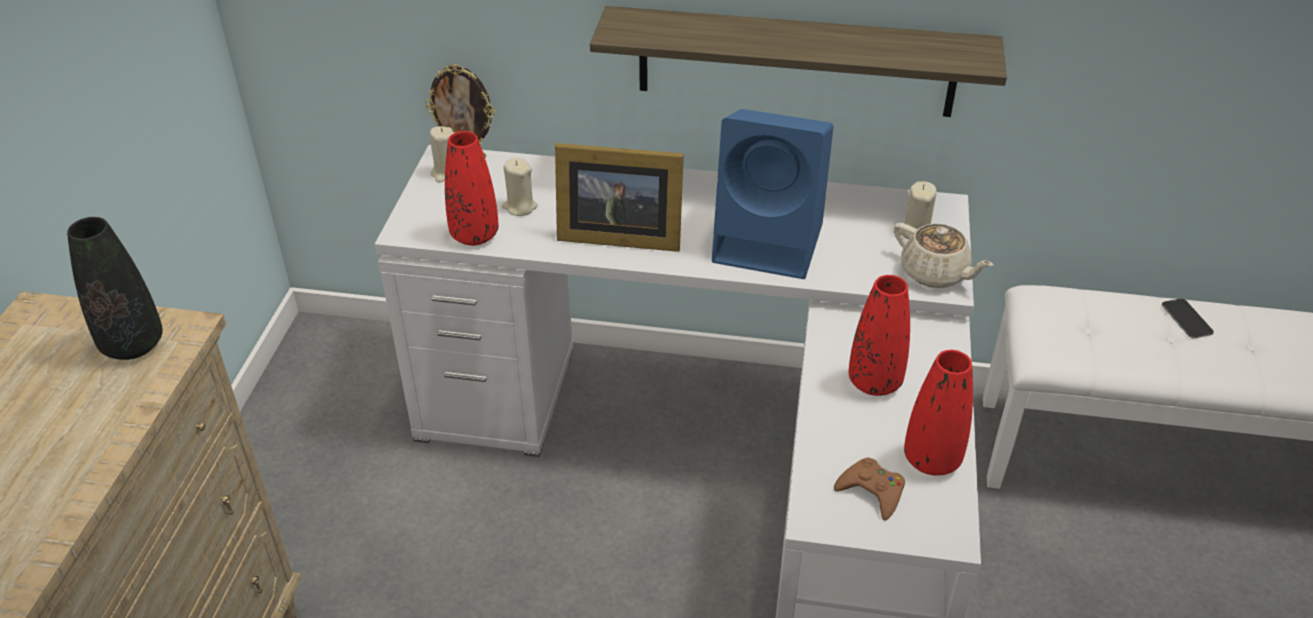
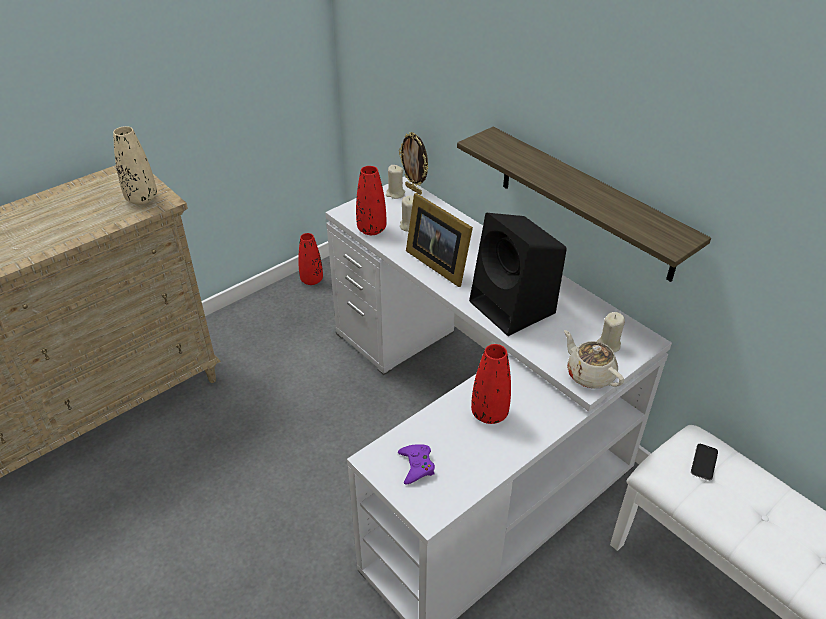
camera: 40 degrees right, 0 degrees up
black vase [67,217,163,360] -> beige vase [113,126,157,205]
blue speaker [712,109,834,279] -> black speaker [469,213,567,336]
brown game controller [834,458,905,521] -> purple game controller [398,444,435,484]
beige teapot [894,223,993,288] -> beige teapot turned 150 degrees clockwise [564,330,624,388]
red vase [904,350,973,476] -> red vase moved to [298,233,323,285]
phone [1162,299,1214,338] -> phone moved to [691,444,718,480]

